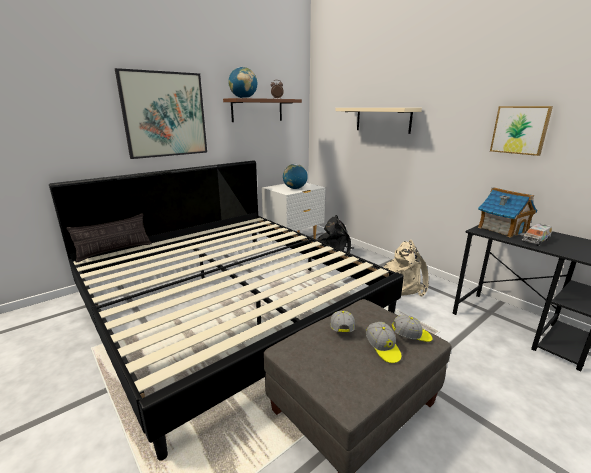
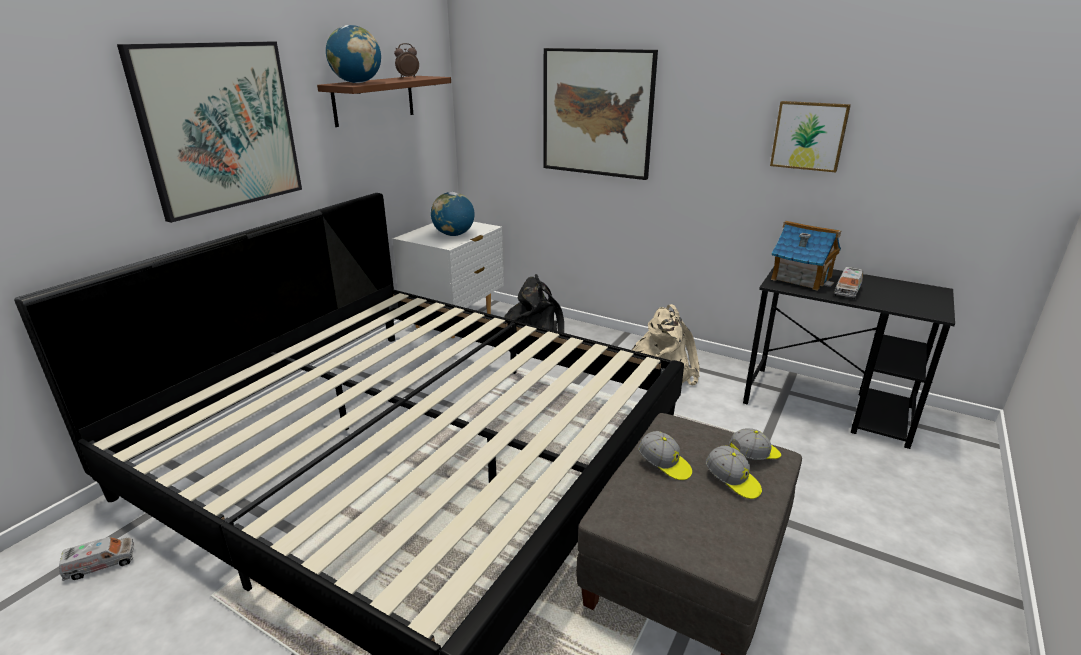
camera: 20 degrees left, 5 degrees up
pillow [66,213,152,263] -> none
cap [330,311,355,332] -> cap turned 150 degrees clockwise [638,431,692,480]
beige shelf [335,108,422,134] -> picture [543,48,658,180]
none -> toy truck [59,537,134,581]

